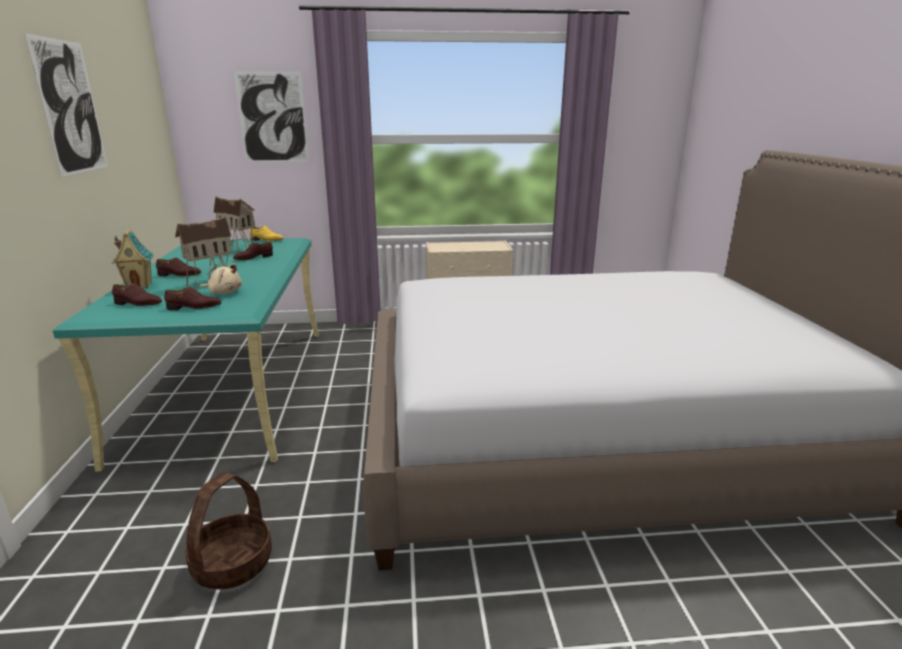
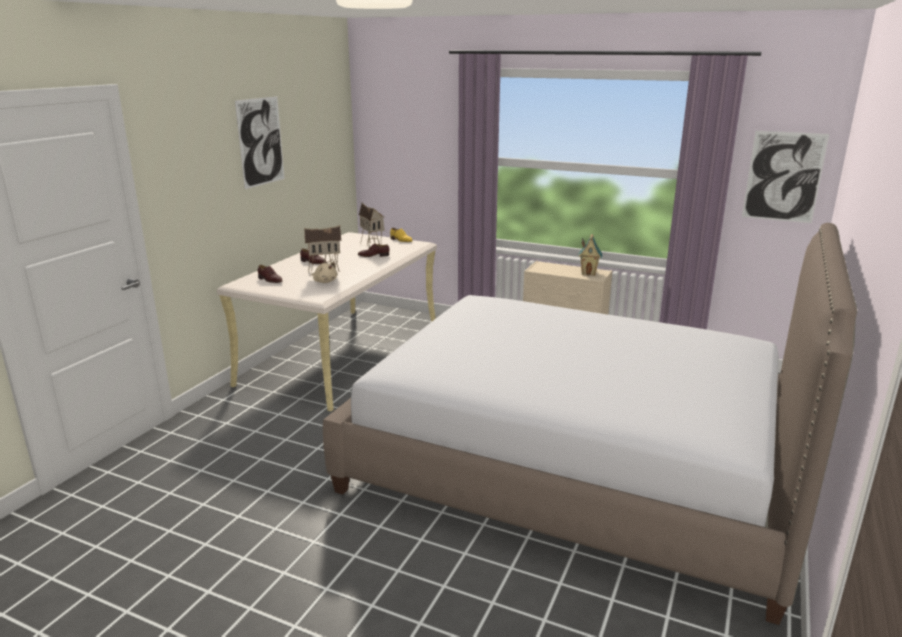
camera: 30 degrees right, 0 degrees up
turquoise desk [52,238,319,472] -> beige desk [217,232,437,411]
toy house [112,229,154,288] -> toy house moved to [578,234,602,276]
brown shoe [164,287,221,311] -> none
basket [185,472,272,589] -> none
picture [234,71,309,162] -> picture moved to [742,131,829,223]

